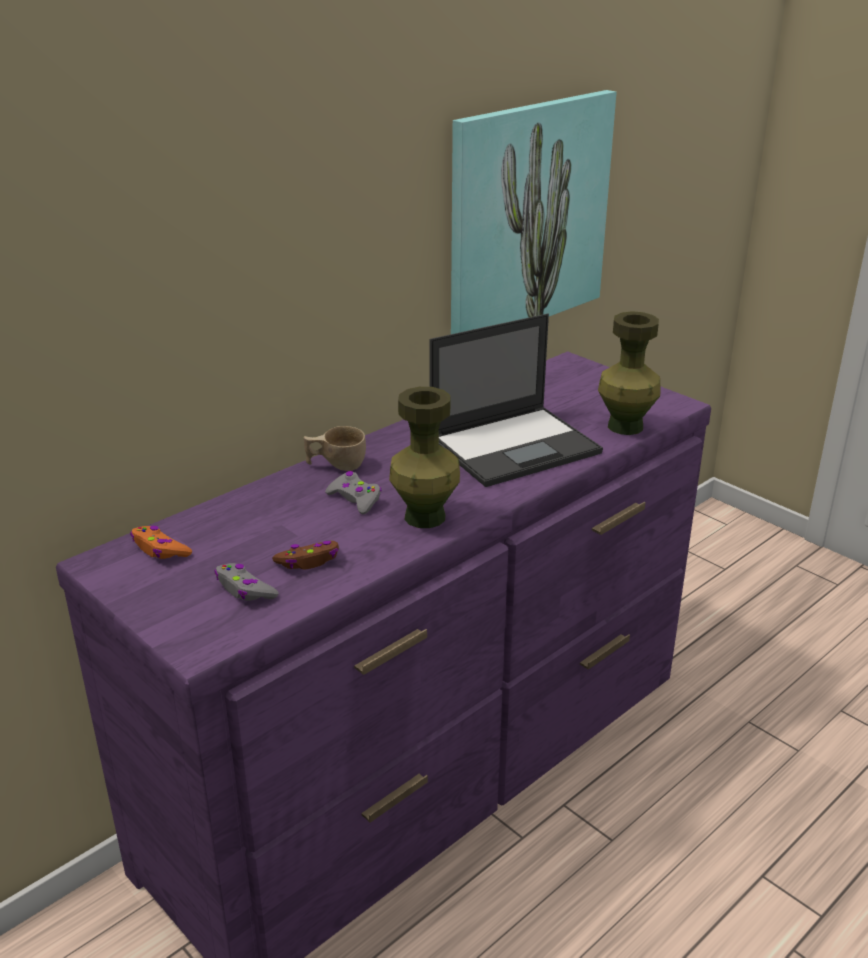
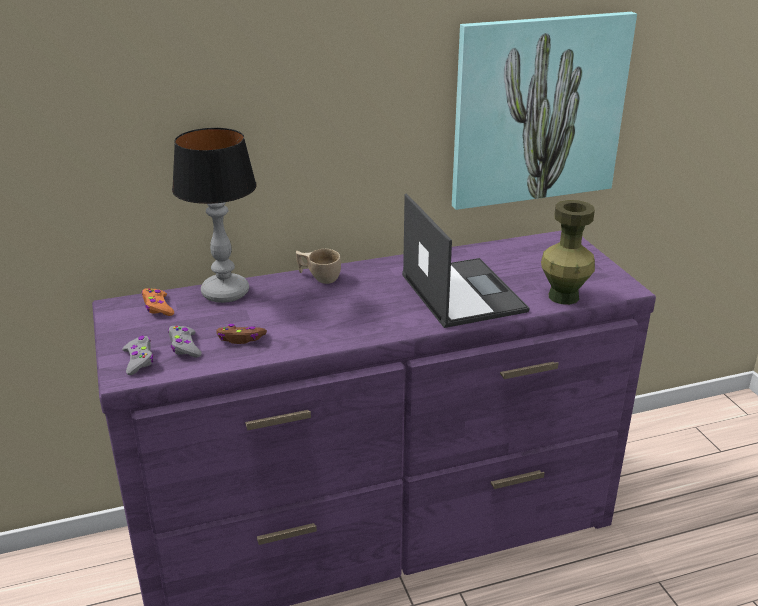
camera: 25 degrees right, 0 degrees up
grey game controller [325,471,382,514] -> grey game controller moved to [122,336,154,375]
green vase [389,387,460,528] -> none
laptop [429,314,603,487] -> laptop turned 105 degrees counterclockwise [402,193,529,328]
none -> table lamp [172,128,257,303]

